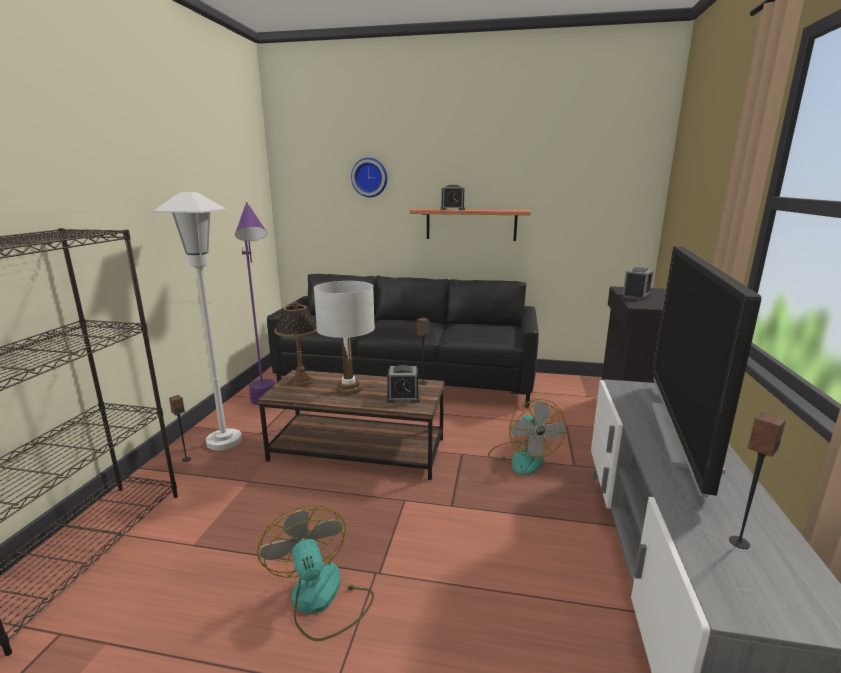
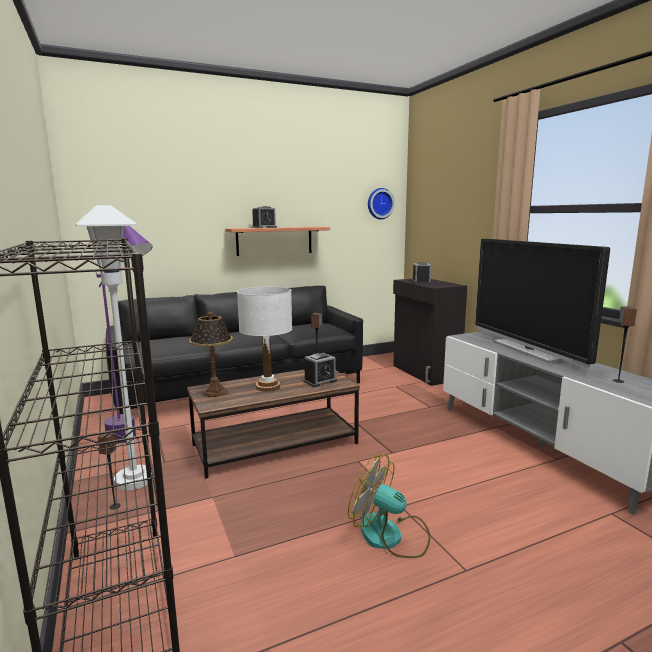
camera: 35 degrees left, 5 degrees down
wall clock [351,158,387,197] -> wall clock moved to [368,188,395,219]
fan [488,399,566,475] -> none

